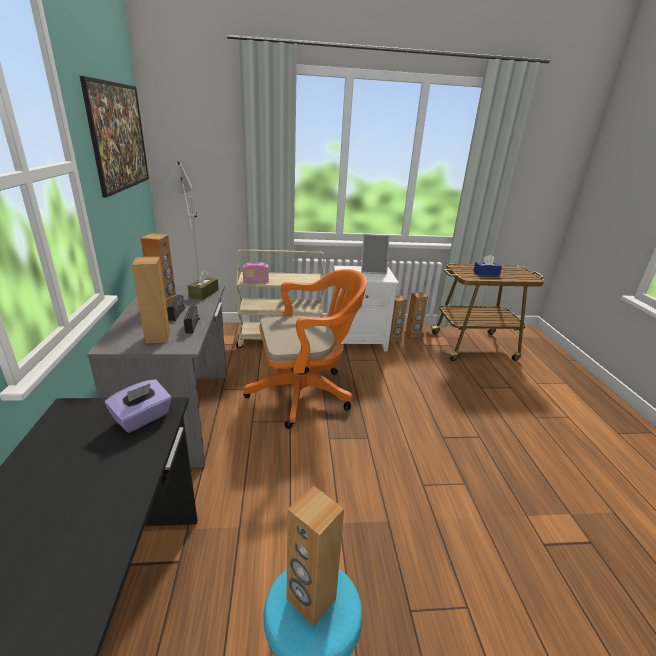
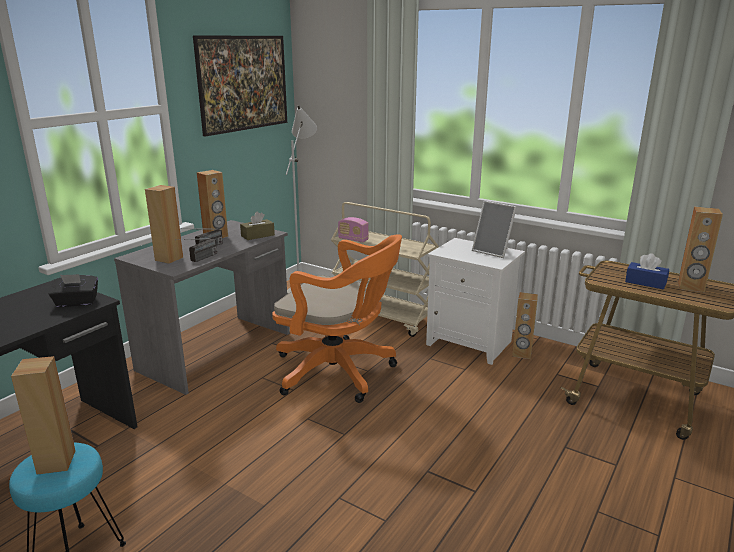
camera: 40 degrees right, 5 degrees down
purple tissue box [105,379,172,433] -> black tissue box [48,274,98,307]
brown speaker [405,292,428,337] -> brown speaker moved to [678,207,723,292]

